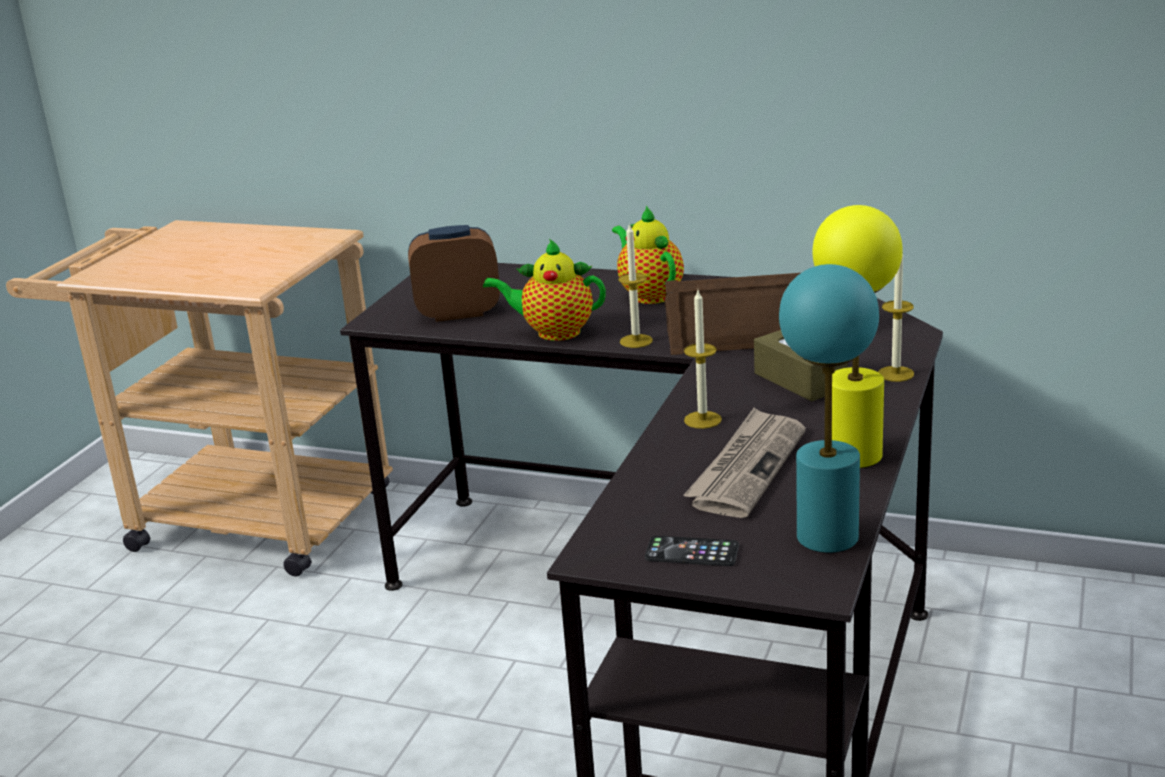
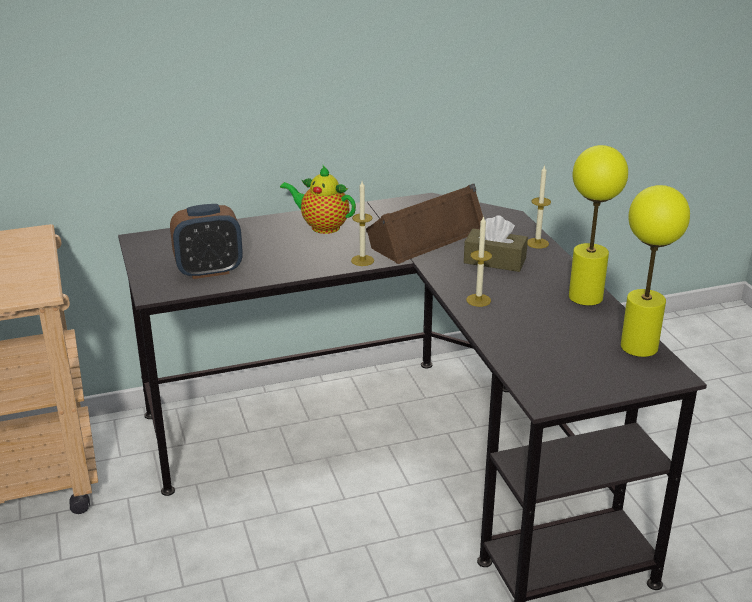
camera: 40 degrees left, 5 degrees up
alarm clock [408,225,500,322] -> alarm clock turned 150 degrees counterclockwise [170,204,243,279]
teapot [483,239,606,341] -> none
phone [645,536,739,566] -> none
newspaper [684,407,806,518] -> none
turquoise table lamp [779,264,879,553] -> yellow table lamp [621,185,690,357]

